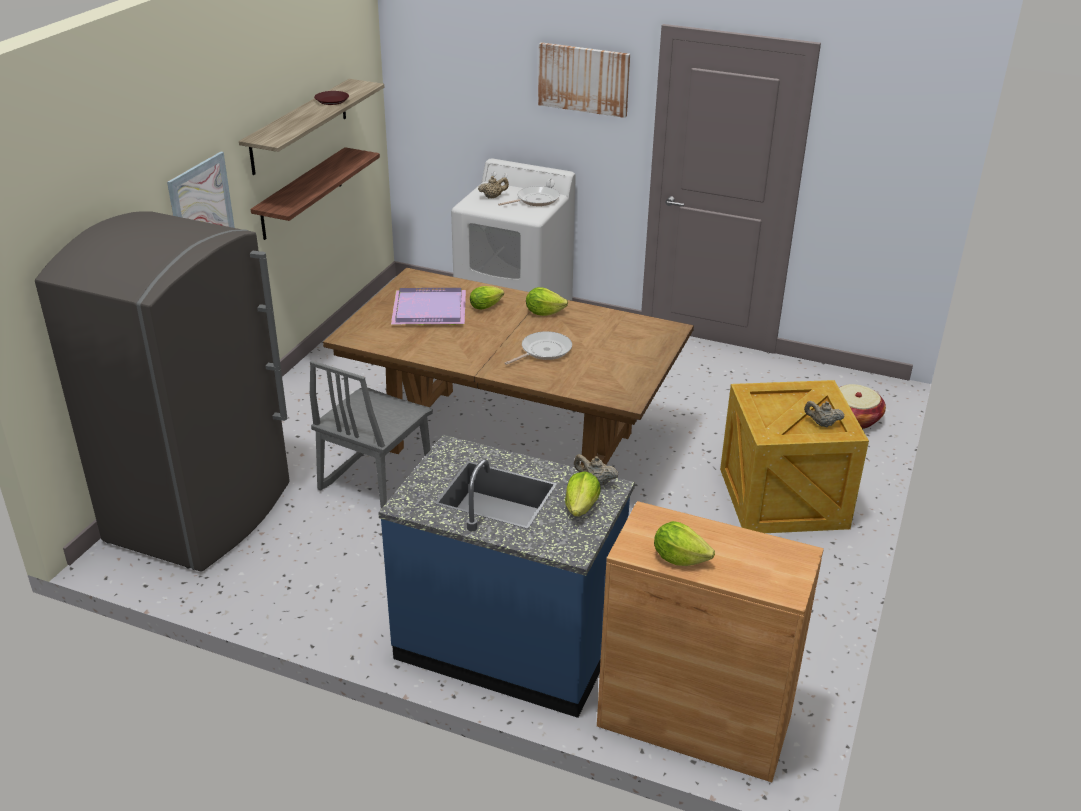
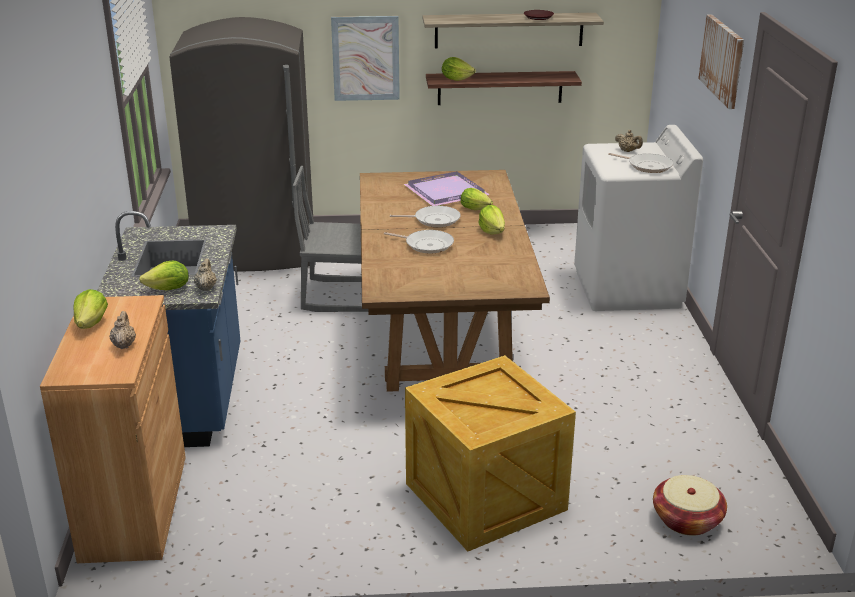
camera: 65 degrees right, 5 degrees down
beige teapot [804,401,845,427] -> beige teapot moved to [109,311,136,349]
none -> frying pan [390,206,461,227]
none -> lettuce [442,57,476,81]

